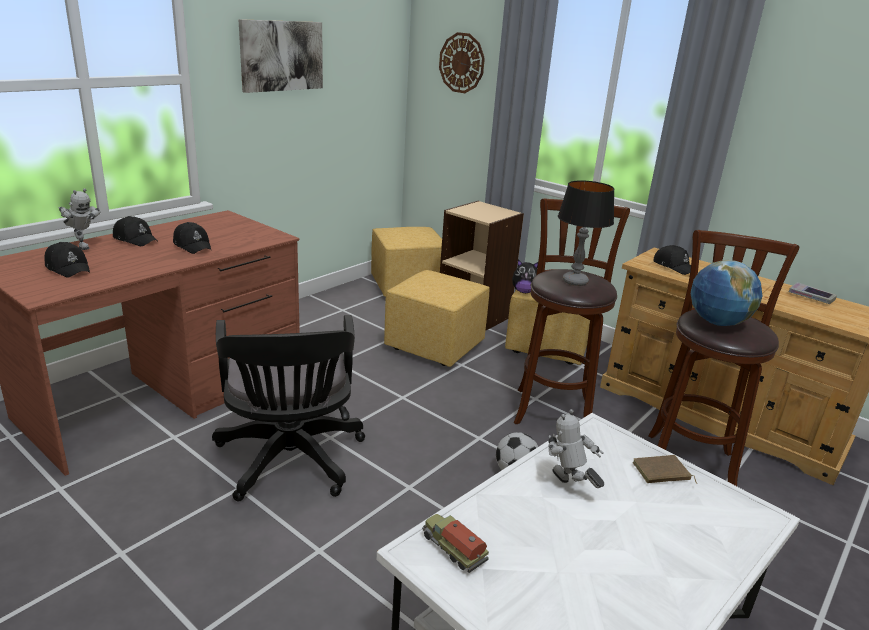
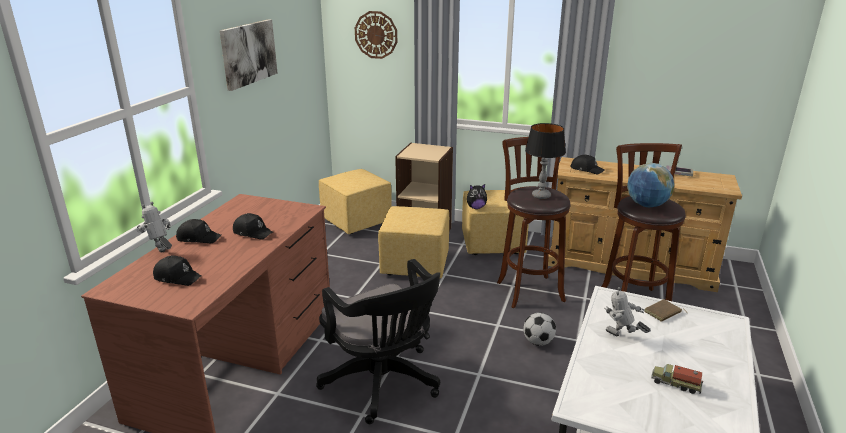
camera: 20 degrees left, 0 degrees up
toy robot [58,188,100,250] -> toy robot turned 150 degrees counterclockwise [137,202,172,252]
toy truck [422,514,489,573] -> toy truck moved to [651,364,703,394]

